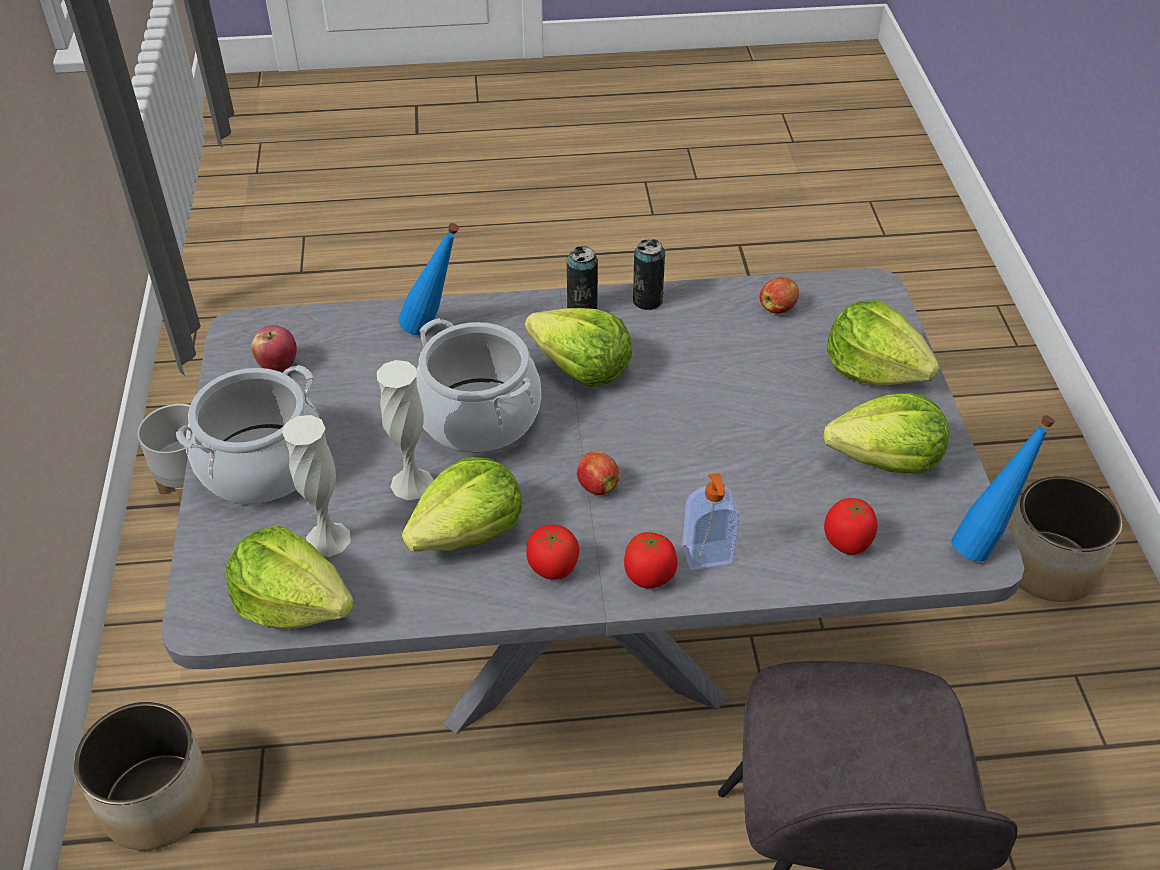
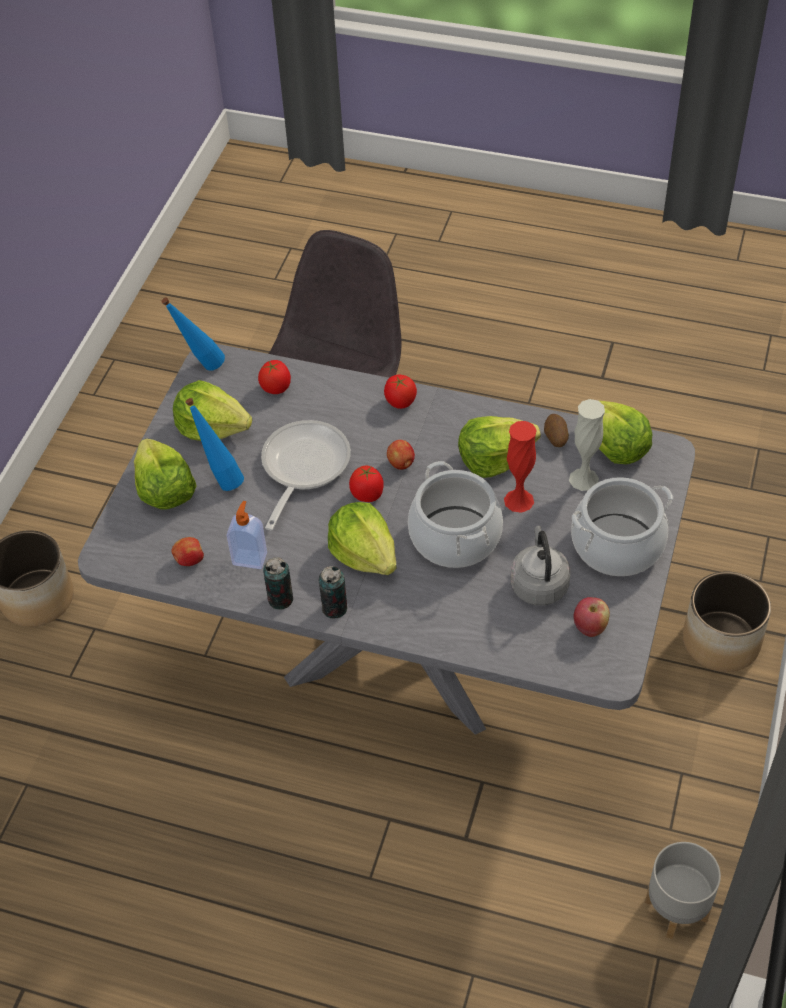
camera: 155 degrees left, 5 degrees up
white vase [377,360,434,500] -> red vase [504,421,537,513]
blue bottle [399,223,459,335] -> blue bottle moved to [185,398,244,491]
tomato [526,525,579,580] -> tomato moved to [349,465,384,502]
soap dispenser [682,473,740,570] -> soap dispenser moved to [227,501,267,569]
none -> frying pan [261,420,351,530]
none -> grey kettle [511,526,570,605]
none -> potato [544,414,569,447]

